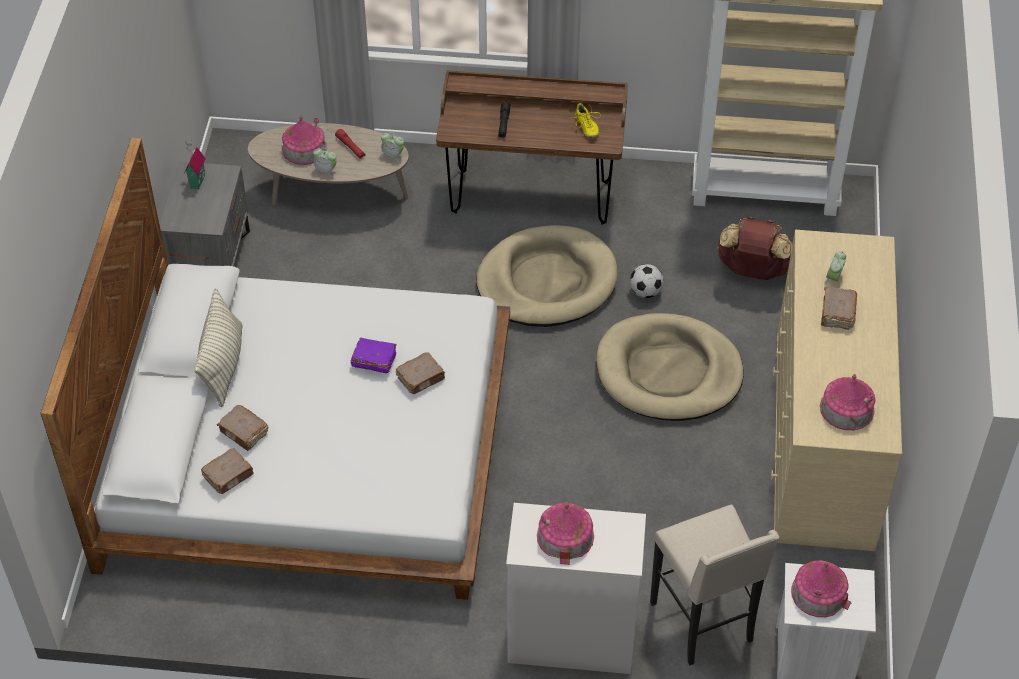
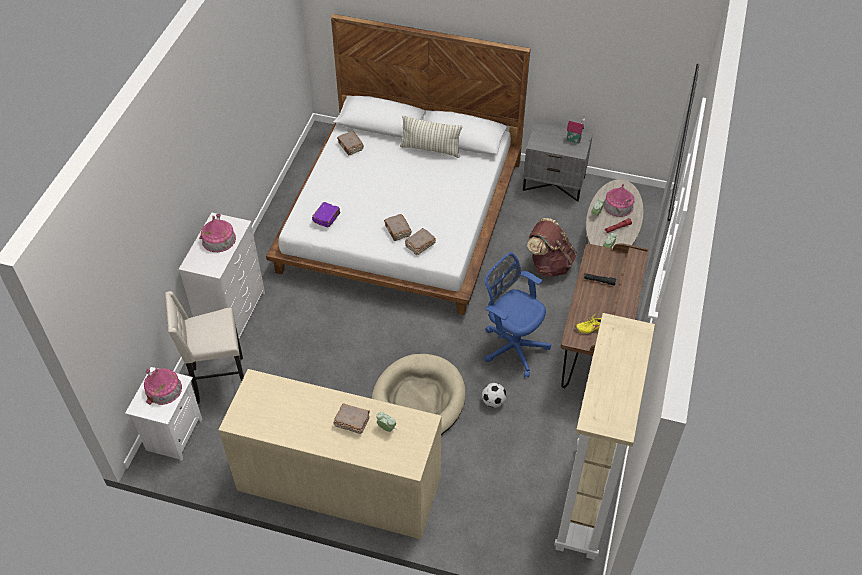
camera: 100 degrees right, 0 degrees up
brown book [217,405,268,451] -> brown book moved to [405,228,436,255]
purple book [351,338,397,373] -> purple book moved to [312,202,340,227]
beige dog bed [476,225,618,327] -> blue office chair [484,252,551,378]
brown backpack [717,217,792,280] -> brown backpack moved to [527,218,577,278]
toy house [820,374,876,430] -> none

